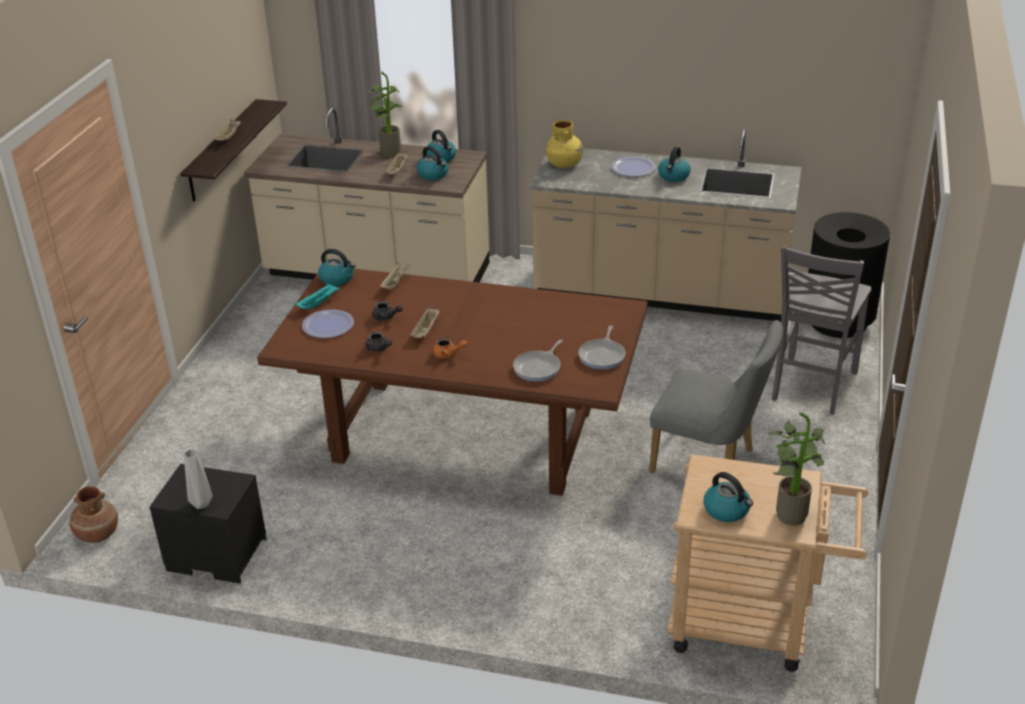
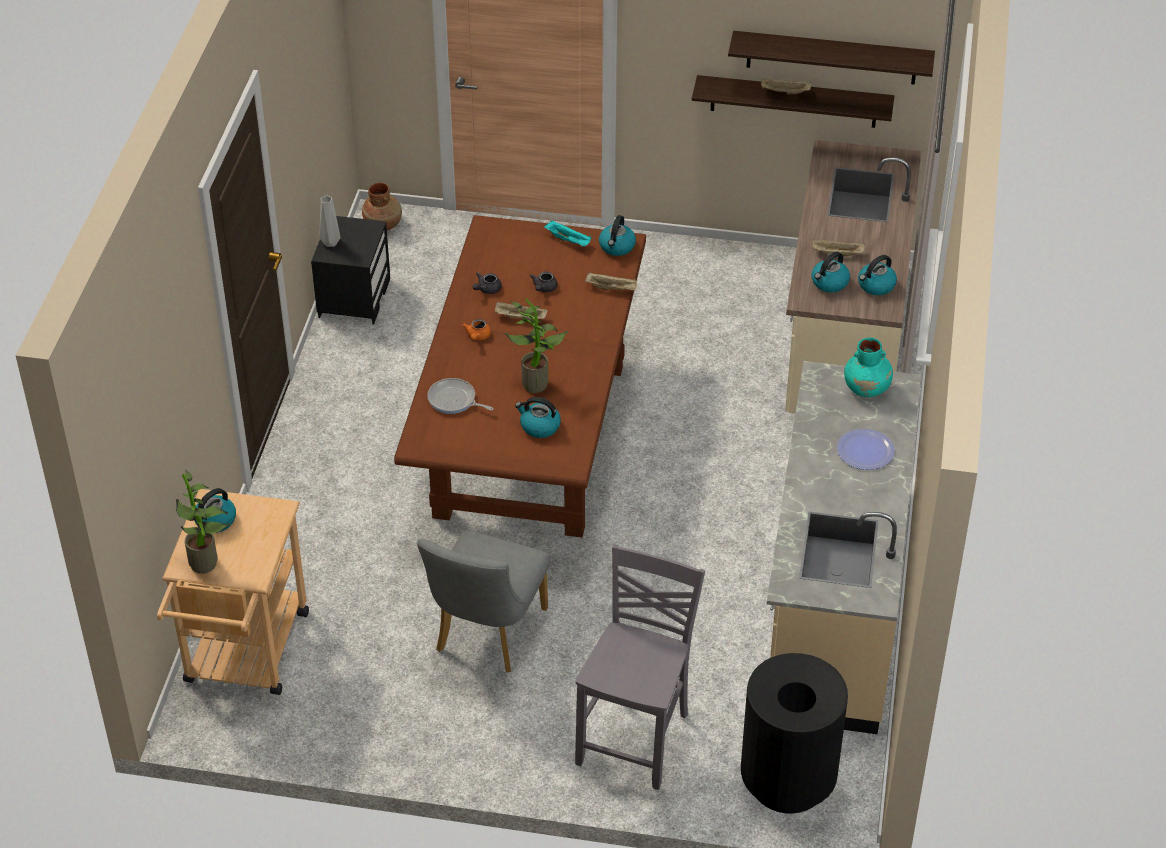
camera: 85 degrees right, 10 degrees up
plate [302,310,354,338] -> none
potted plant [367,72,402,157] -> potted plant moved to [505,298,568,393]
yellow vase [546,120,583,168] -> turquoise vase [844,338,893,397]
frying pan [578,325,625,369] -> none
kettle [658,147,691,182] -> kettle moved to [515,397,561,438]
grey chair [772,246,872,415] -> grey chair turned 90 degrees clockwise [575,545,705,790]
none -> shelf [728,31,935,85]

